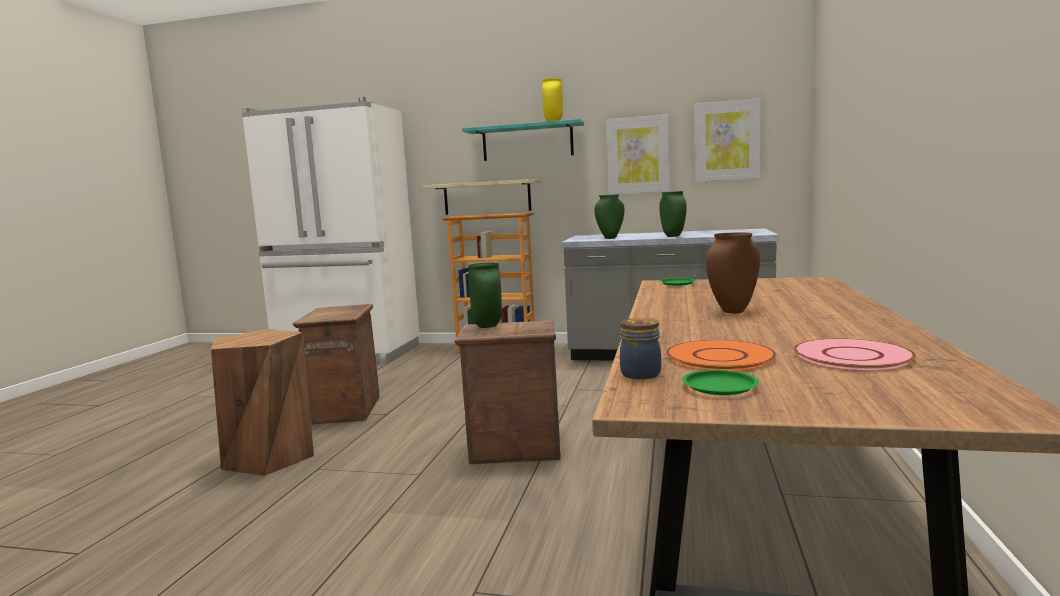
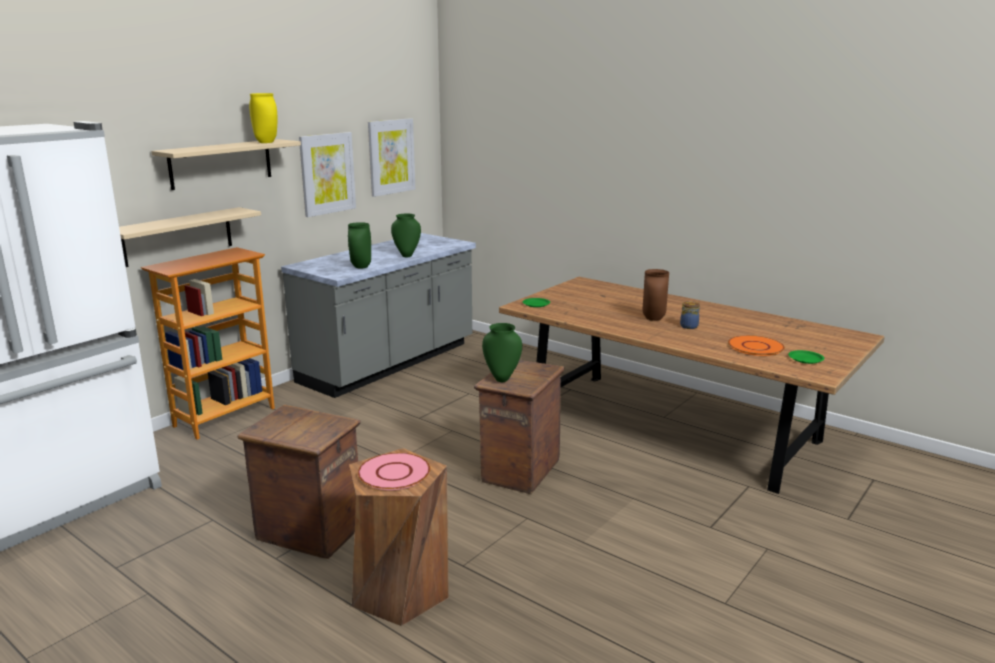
camera: 65 degrees left, 10 degrees up
turquoise shelf [462,119,584,161] -> beige shelf [151,139,301,190]
jar [620,318,661,379] -> jar moved to [680,301,700,329]
pink plate [794,338,916,370] -> pink plate moved to [358,453,430,490]

